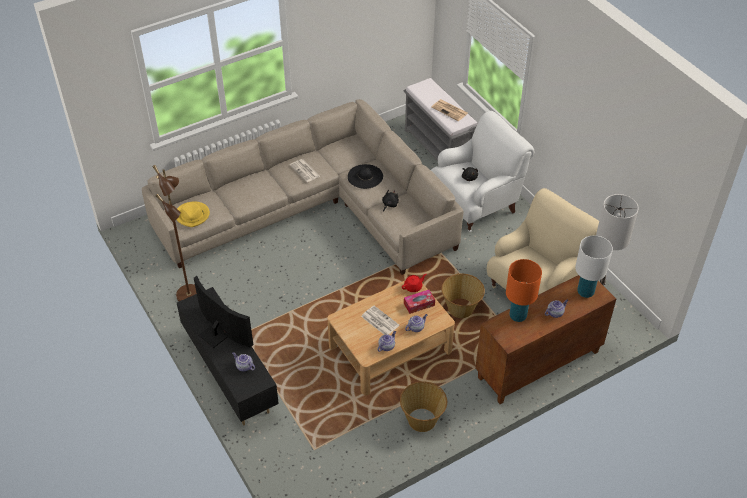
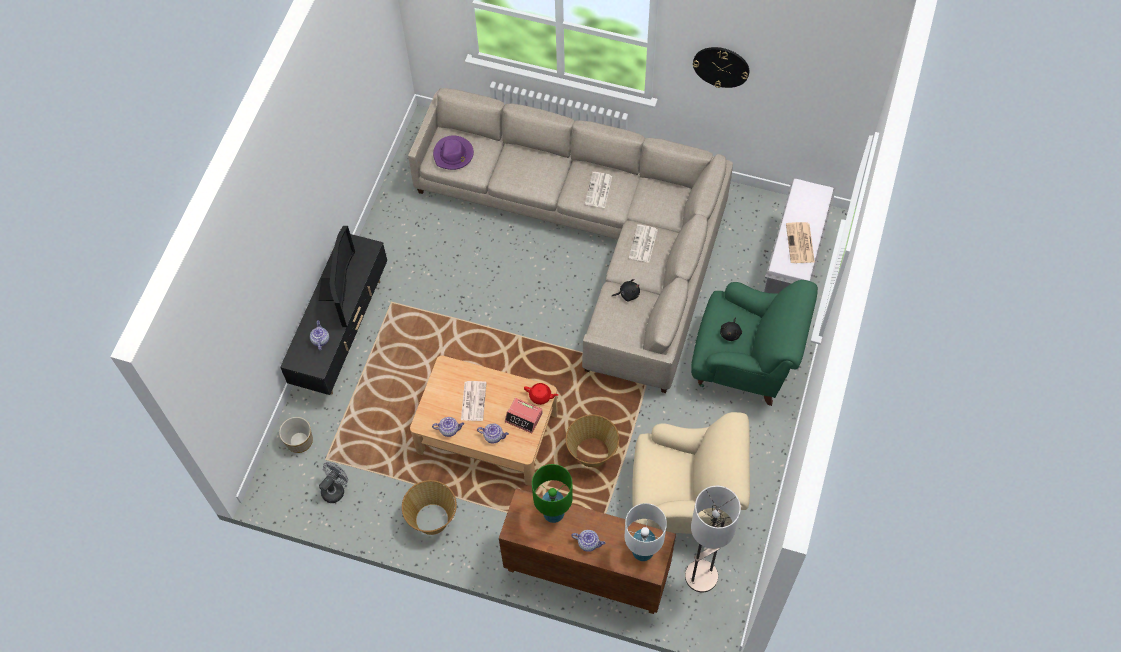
camera: 50 degrees right, 15 degrees up
brown floor lamp [153,165,197,301] -> none
yellow hat [177,201,210,227] -> purple hat [433,135,474,170]
black hat [348,164,383,189] -> newspaper [629,224,658,263]
tissue box [404,290,435,314] -> alarm clock [505,398,543,433]
white armchair [431,111,534,232] -> green armchair [691,280,818,406]
orange table lamp [506,259,542,322] -> green table lamp [532,464,573,523]
none -> planter [279,417,313,453]
none -> grey fan [319,462,348,503]
none -> wall clock [693,47,749,88]

